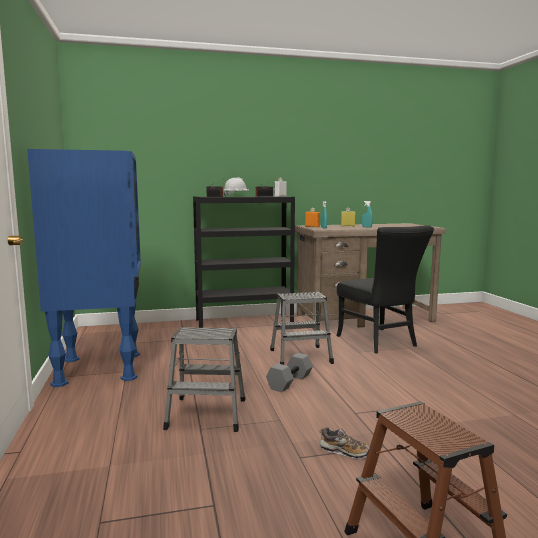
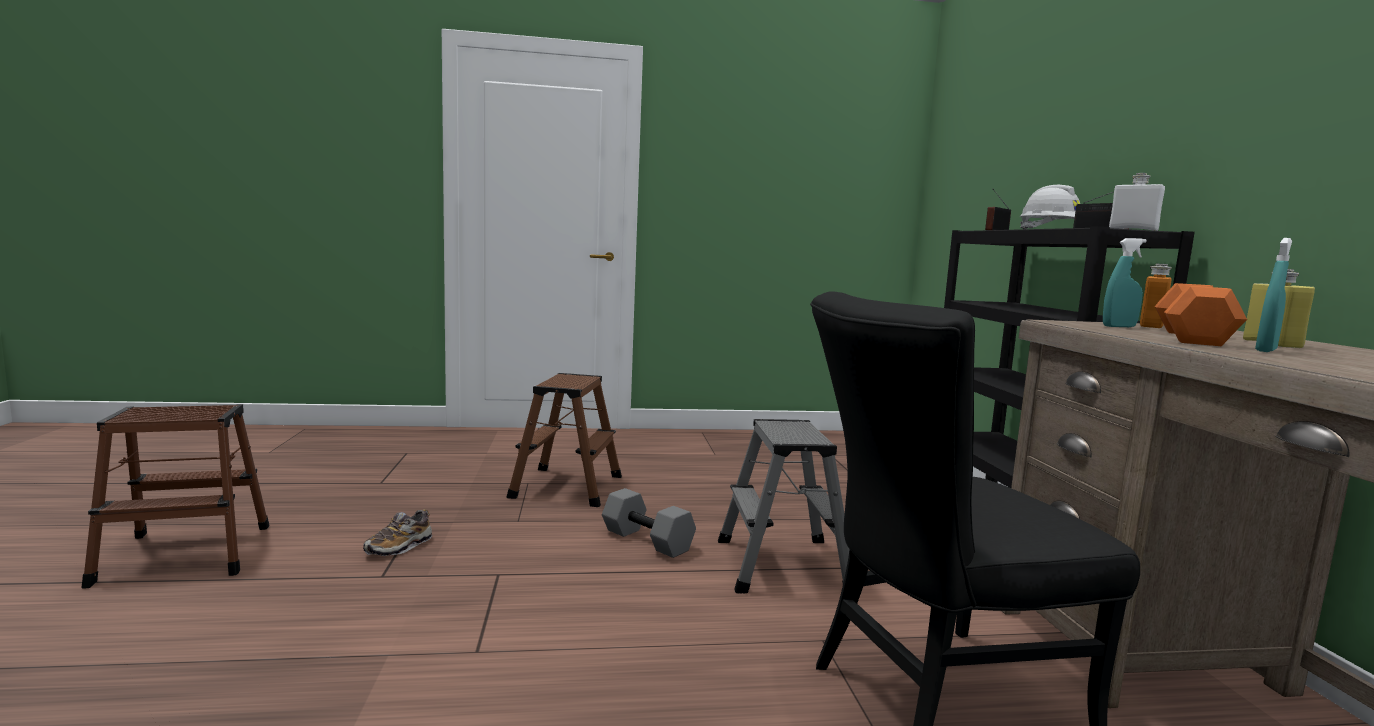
camera: 95 degrees right, 0 degrees up
blue cabinet [27,149,141,387] -> none
grey step ladder [163,327,245,432] -> brown step ladder [506,373,622,507]
none -> orange dumbbell [1155,283,1247,346]

